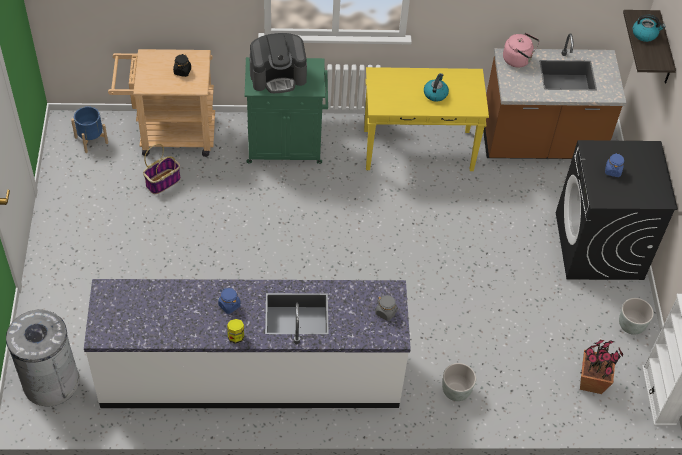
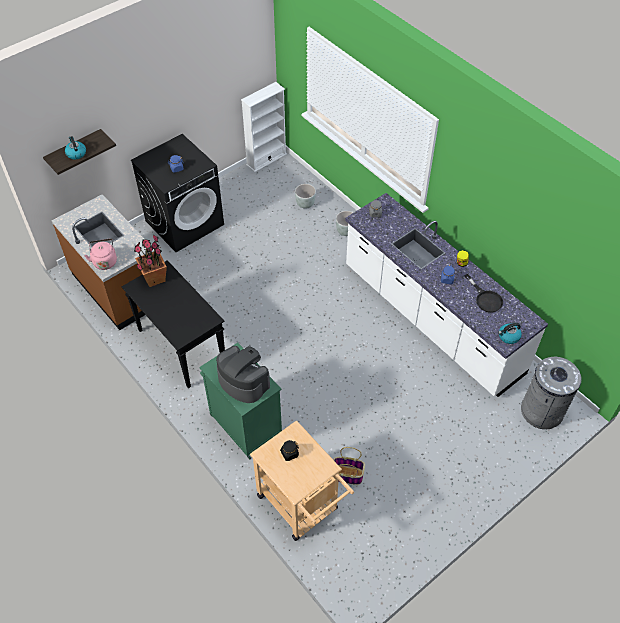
camera: 125 degrees left, 0 degrees up
blue planter [71,106,108,153] -> none
yellow console table [364,67,489,171] -> black console table [122,260,225,388]
kettle [424,73,449,102] -> kettle moved to [498,323,522,344]
potted plant [580,340,623,394] -> potted plant moved to [134,234,167,287]
grey planter [619,298,654,335] -> grey planter moved to [295,184,316,209]
none -> black frying pan [464,274,503,313]

